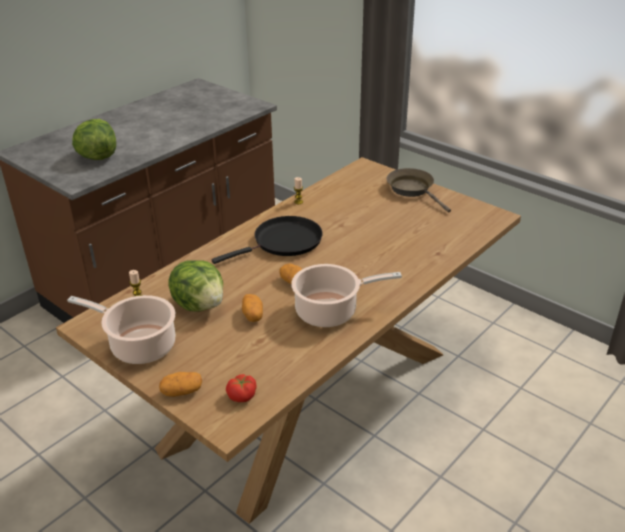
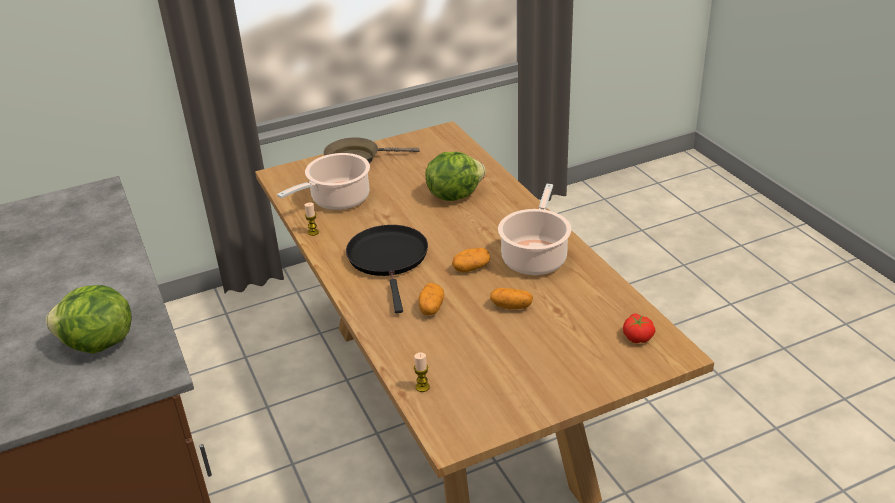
camera: 65 degrees left, 0 degrees up
cooking pot [67,295,175,364] -> cooking pot moved to [277,153,370,210]
potato [159,372,202,397] -> potato moved to [418,283,444,315]
lettuce [169,260,223,312] -> lettuce moved to [425,152,486,201]

